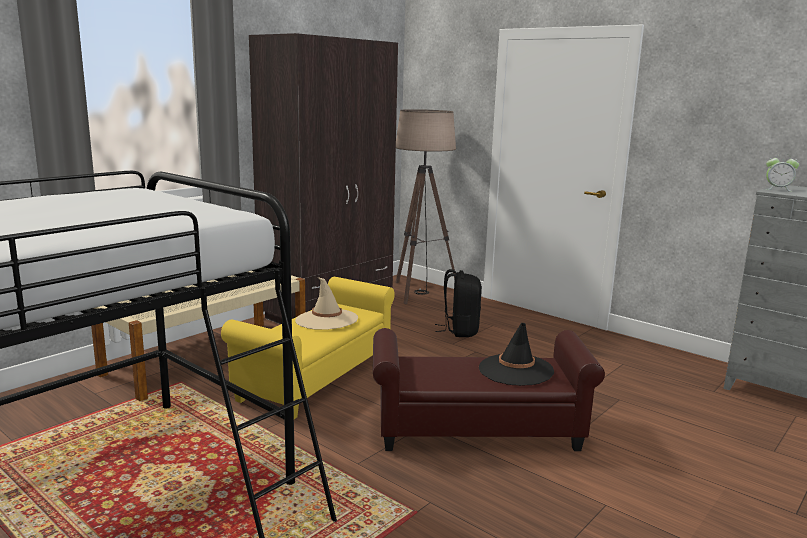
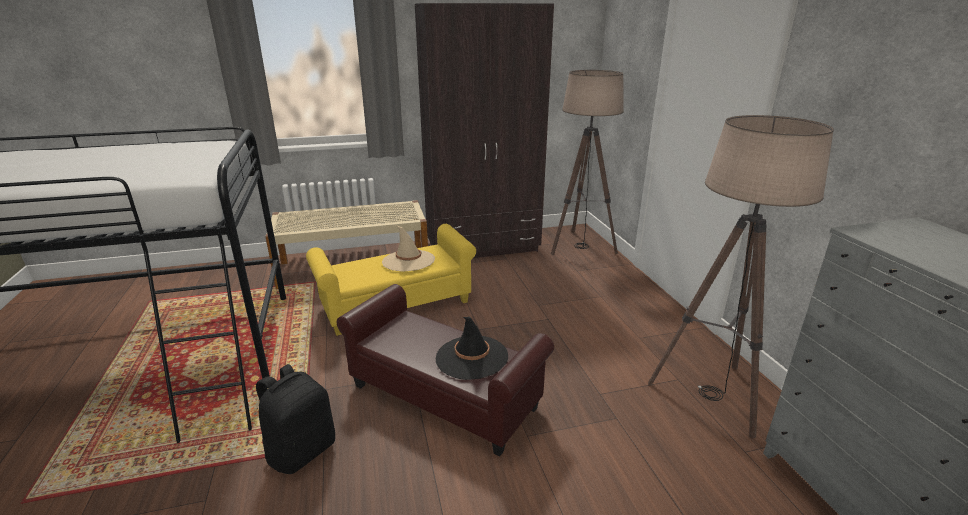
camera: 35 degrees right, 10 degrees up
black backpack [435,269,482,337] -> black backpack moved to [256,364,335,474]
alarm clock [765,154,799,192] -> none
none -> floor lamp [648,115,834,439]

